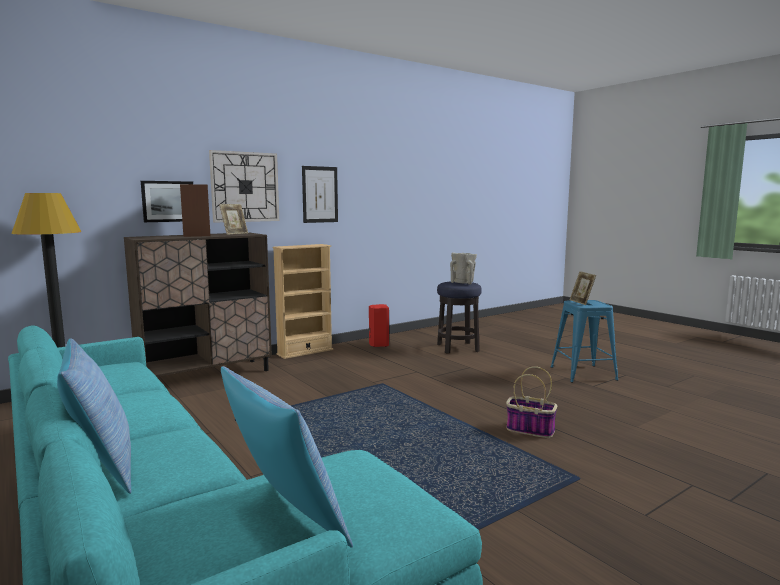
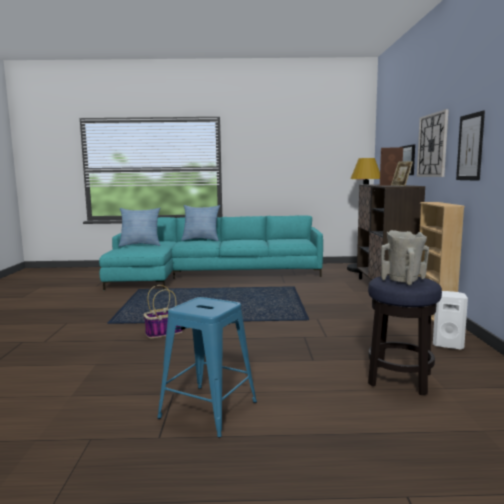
camera: 125 degrees right, 0 degrees up
red speaker [369,304,389,347] -> white speaker [433,291,468,349]
picture frame [569,271,596,305] -> none

